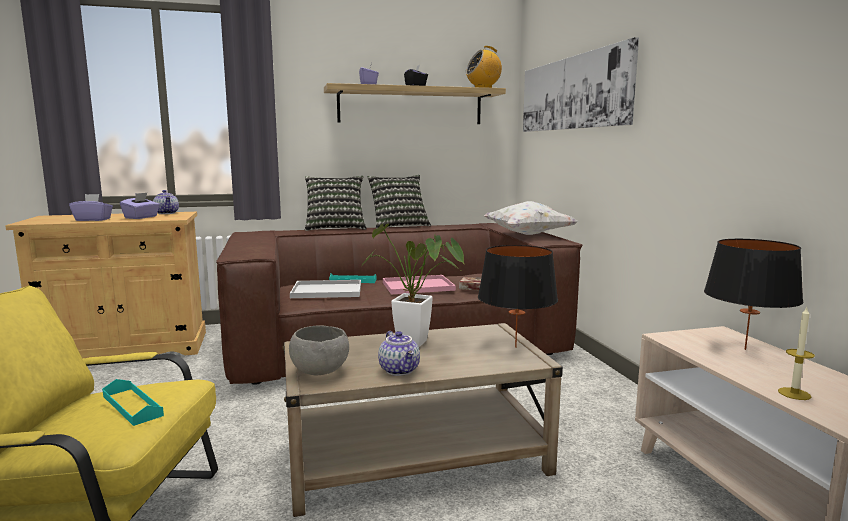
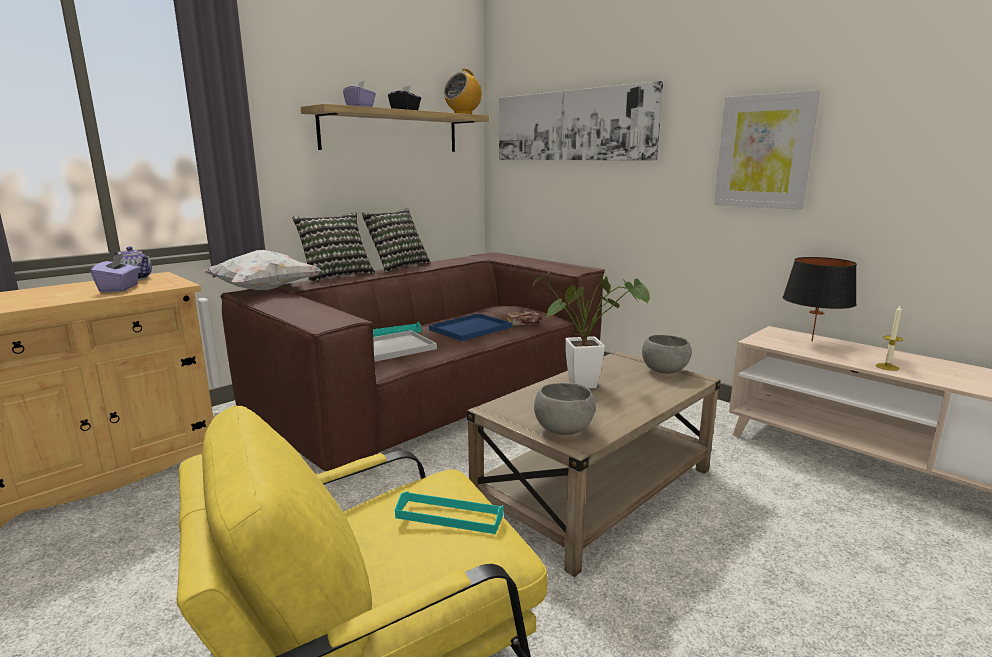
camera: 30 degrees left, 5 degrees up
purple tissue box [69,194,113,221] -> none
teapot [378,331,420,376] -> none
pink tray [383,275,456,295] -> blue tray [429,313,512,341]
black table lamp [478,245,558,348] -> grey bowl [642,335,692,374]
white pillow [484,201,578,235] -> white pillow moved to [203,250,322,290]
none -> picture [714,90,820,210]

